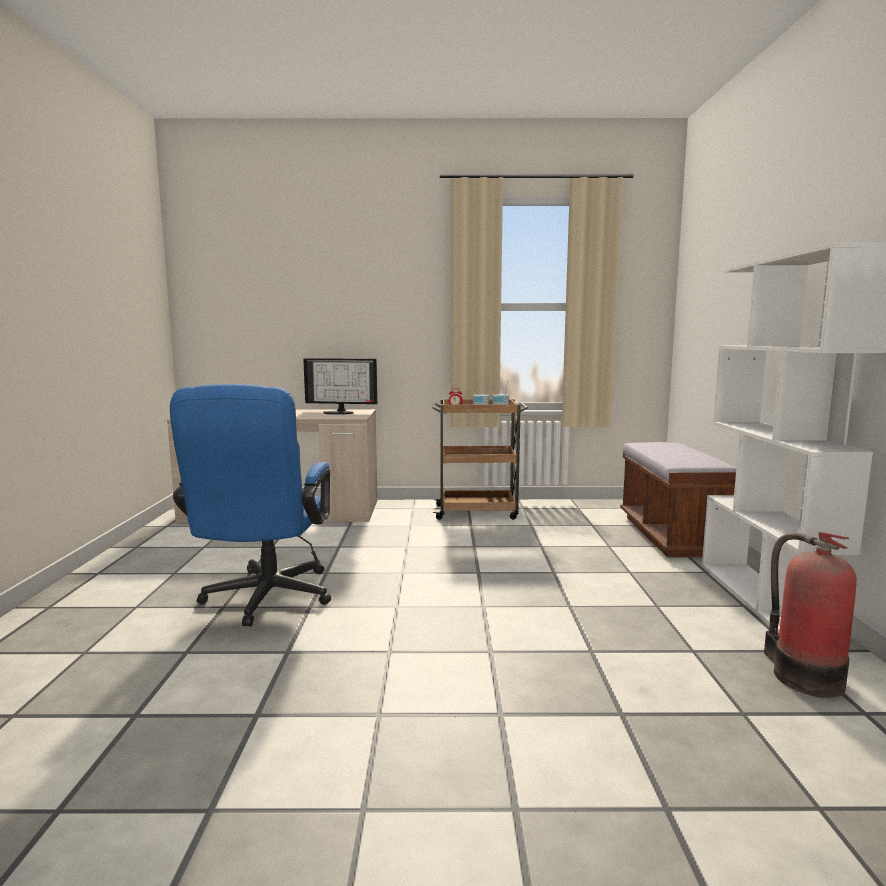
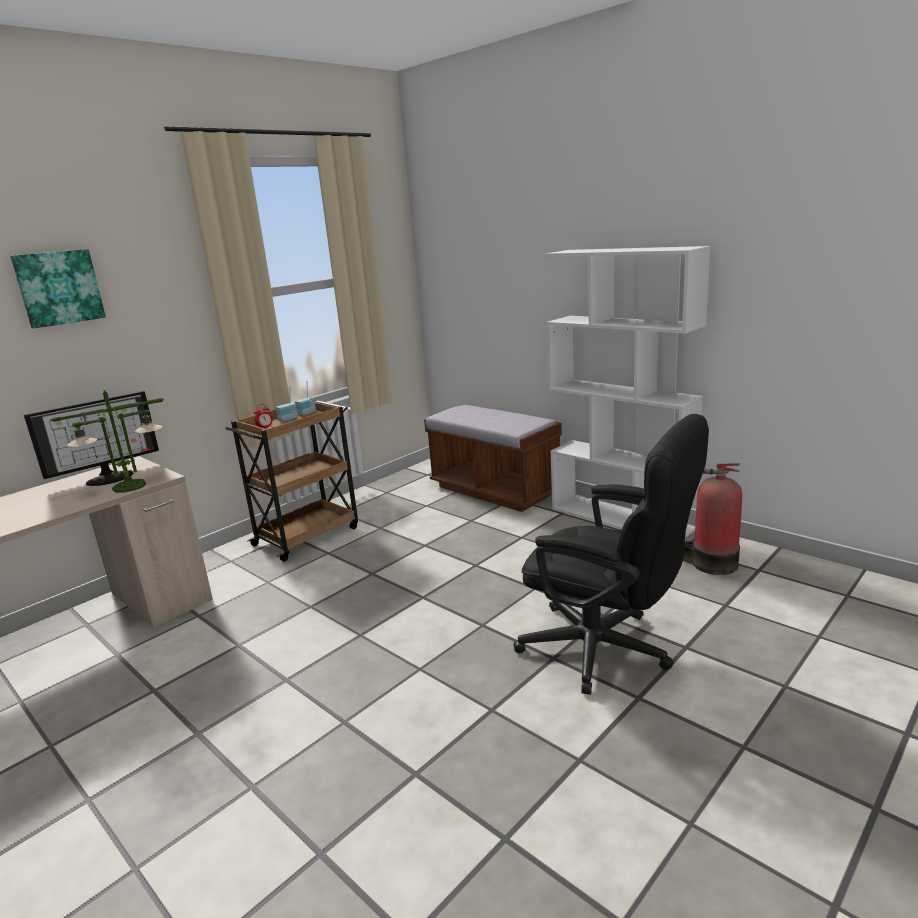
camera: 45 degrees left, 10 degrees up
blue office chair [170,384,331,626] -> none
none -> picture [10,249,106,328]
none -> table lamp [51,390,164,493]
none -> black office chair [513,414,709,695]

